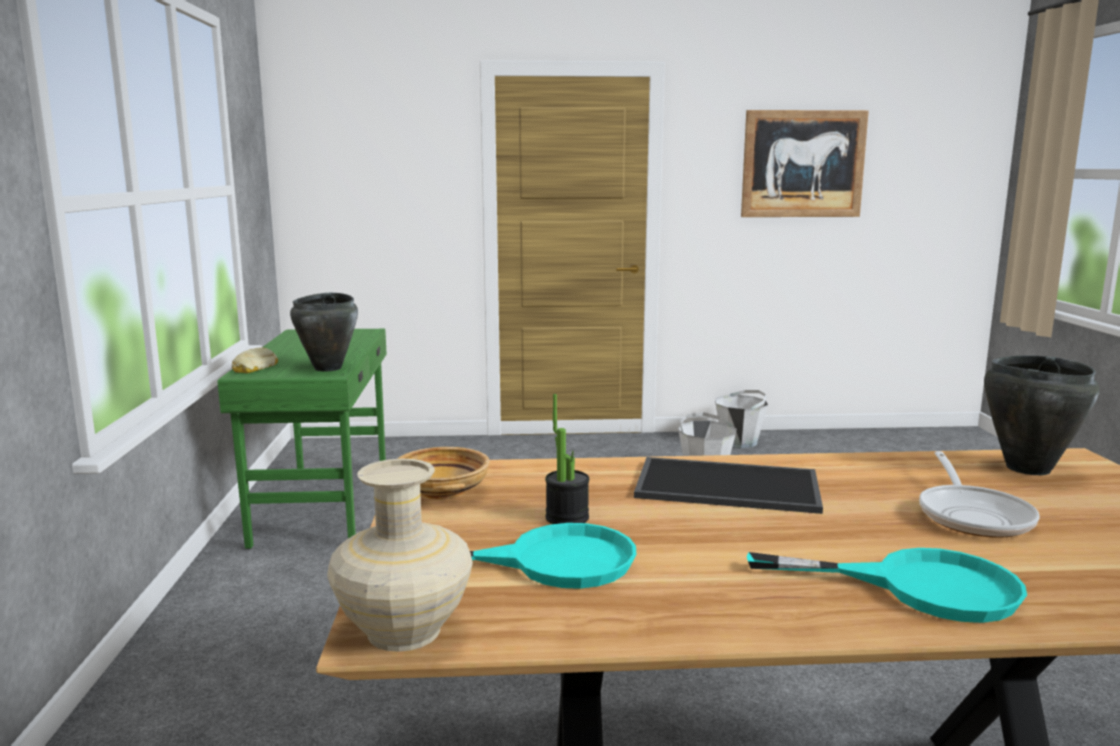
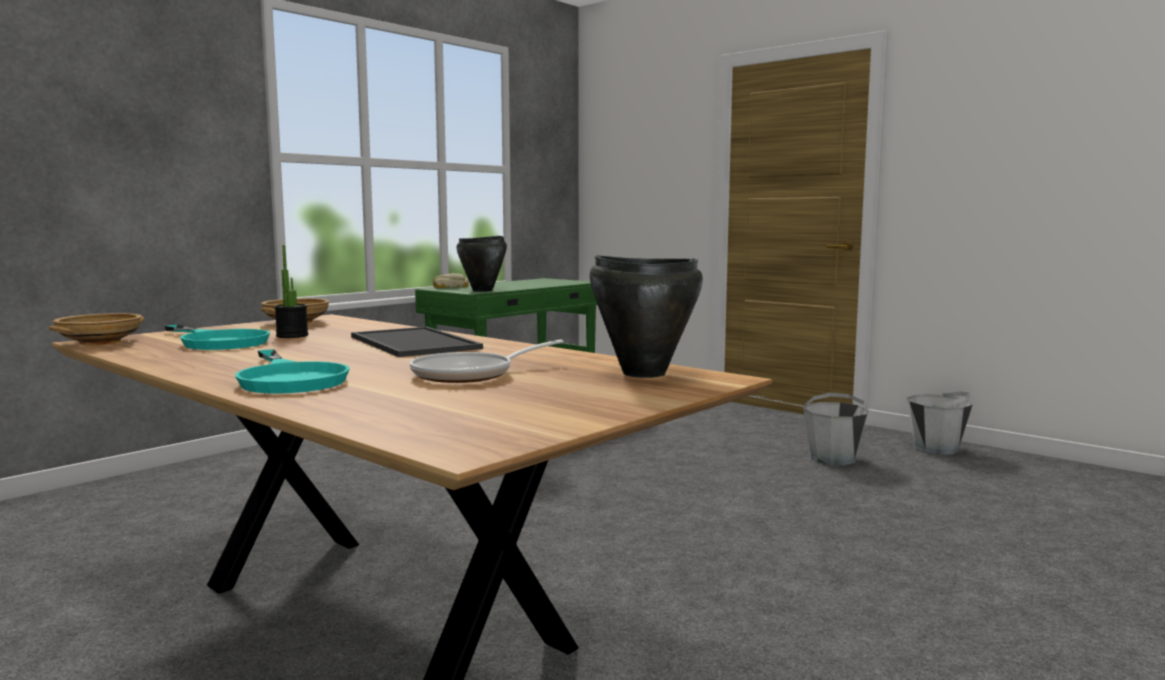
camera: 45 degrees right, 5 degrees down
beige vase [327,459,473,652] -> beige bowl [49,313,144,345]
picture [741,110,869,217] -> none

